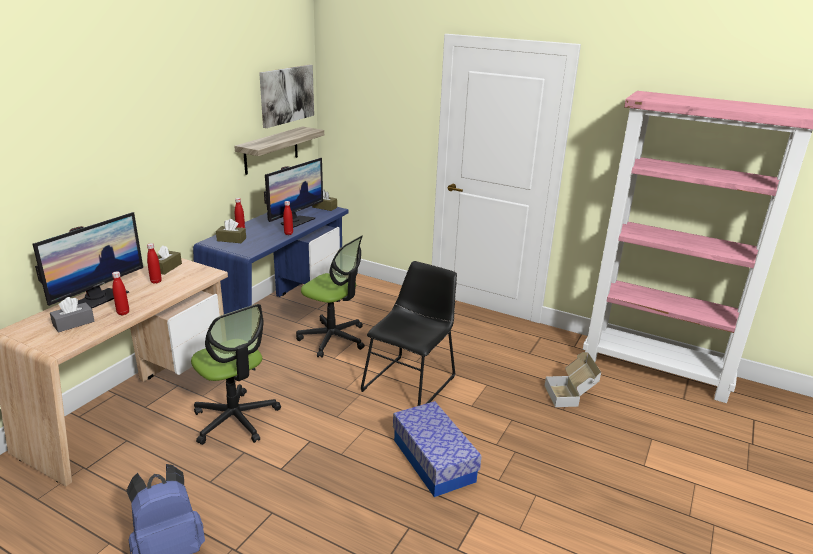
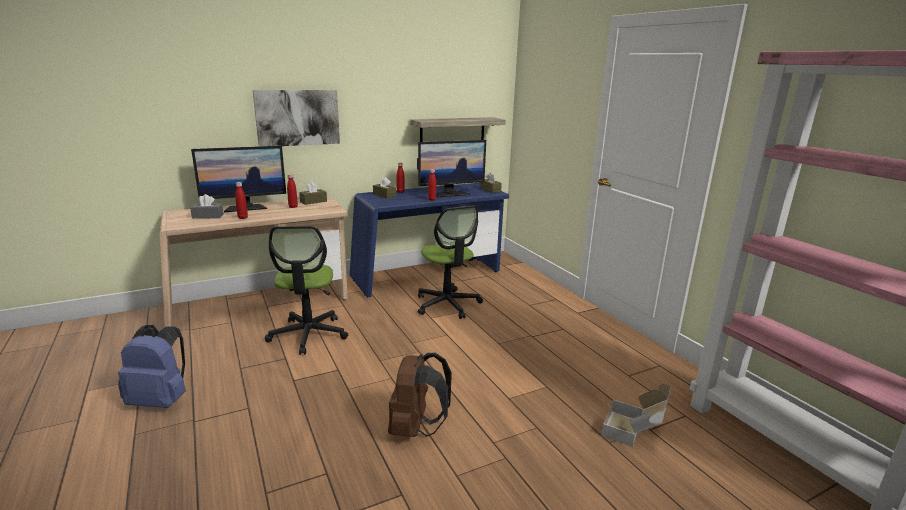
camera: 35 degrees right, 5 degrees down
picture [259,65,314,128] -> picture moved to [253,90,340,146]
black chair [360,261,457,406] -> none
storage box [393,401,482,497] -> brown backpack [388,353,452,437]

